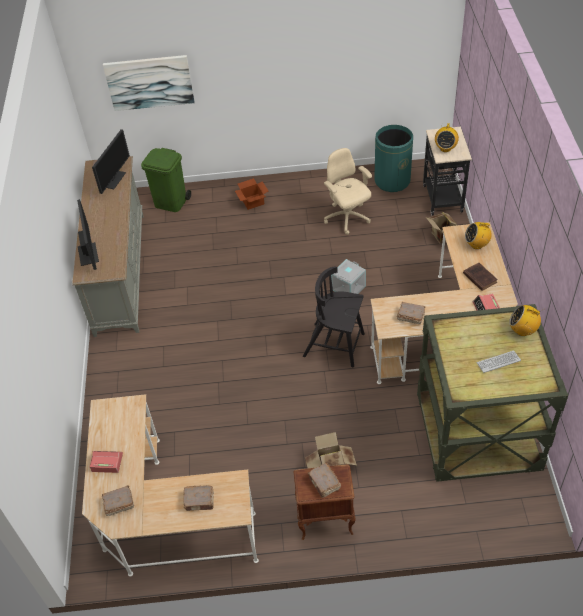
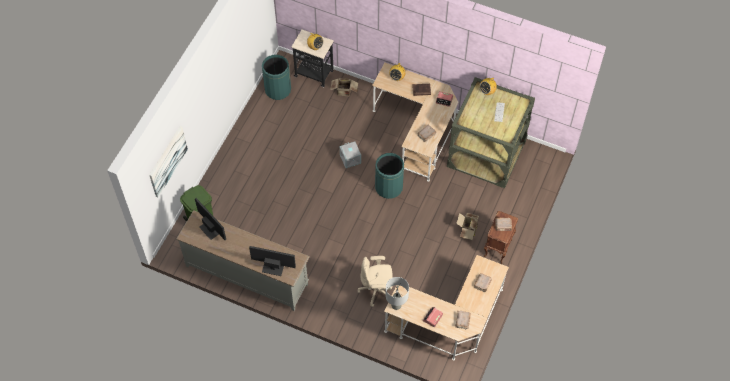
camera: 65 degrees left, 10 degrees up
cardboard box [235,178,269,210] -> none
black chair [303,266,365,367] -> green trash can [375,153,404,199]
beige office chair [324,148,372,235] -> beige office chair moved to [358,256,393,307]
none -> grey table lamp [385,277,409,310]

